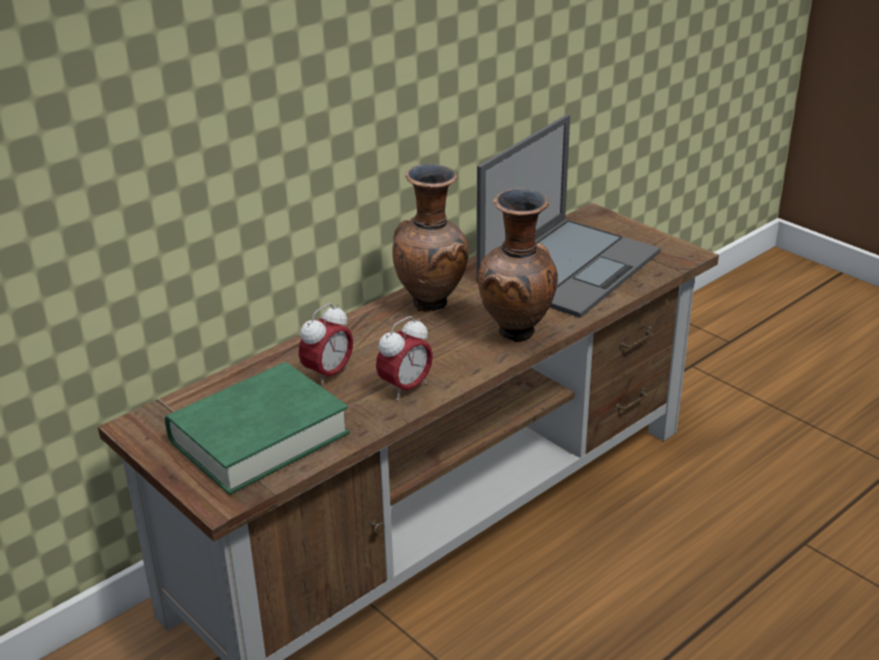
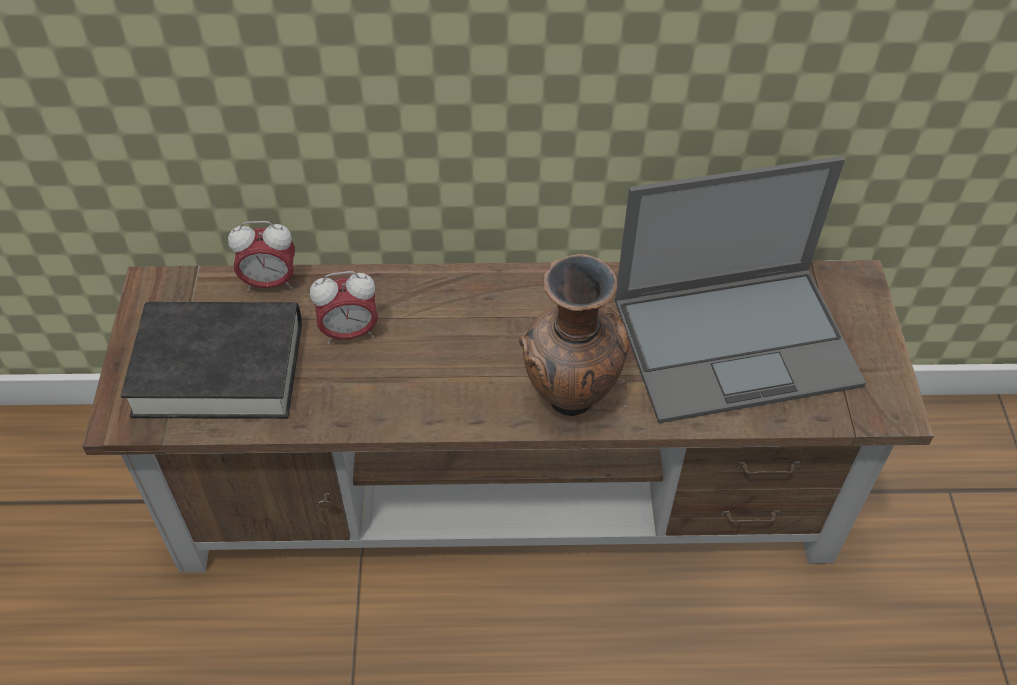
camera: 40 degrees right, 20 degrees up
green book [165,362,350,495] -> black book [121,302,302,419]
alarm clock [376,316,433,401] -> alarm clock moved to [228,221,295,291]
brown vase [392,164,469,312] -> none

